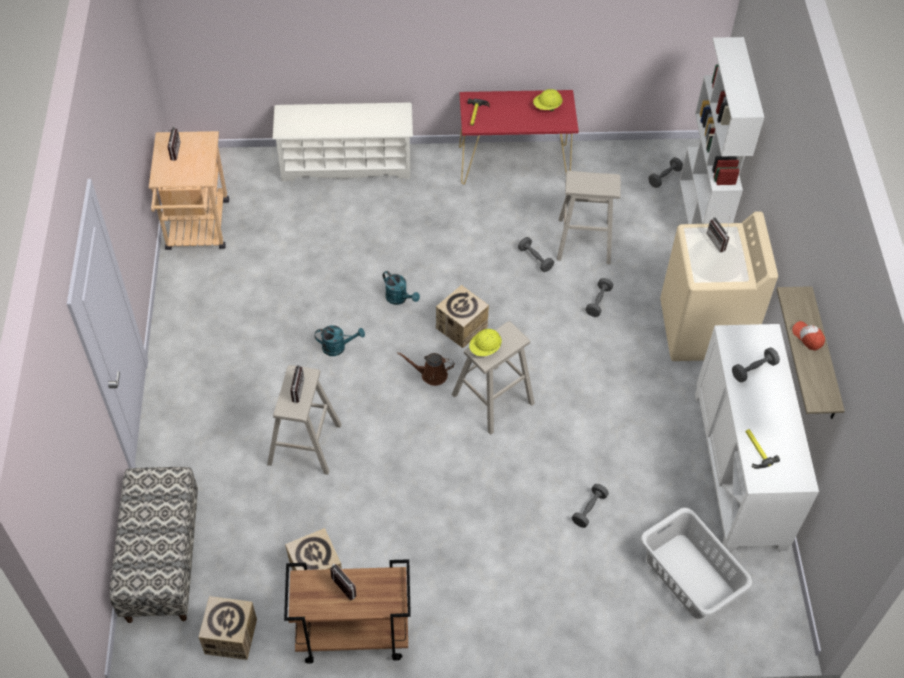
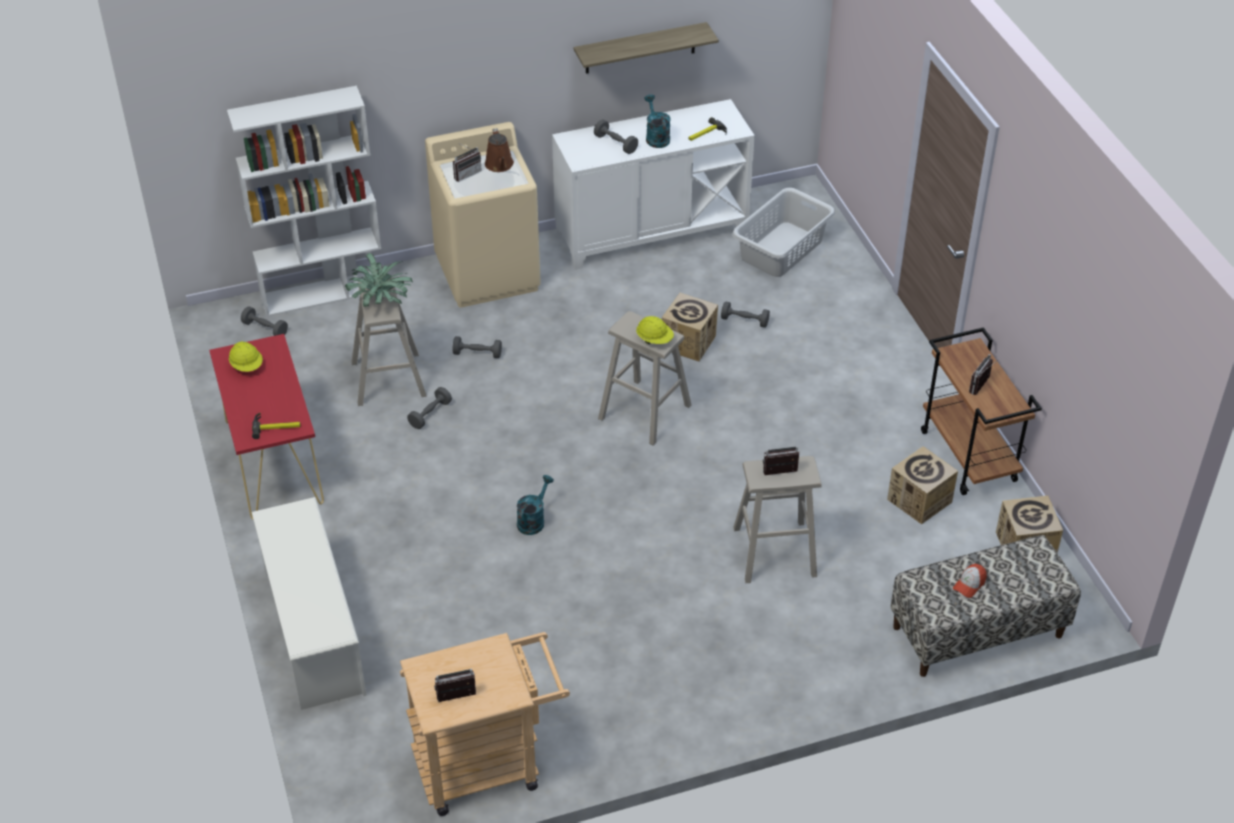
camera: 105 degrees left, 10 degrees down
turquoise watering can [315,325,365,356] -> turquoise watering can moved to [644,94,671,148]
brown watering can [397,352,455,386] -> brown watering can moved to [485,128,514,172]
cardboard box [436,285,489,348] -> cardboard box moved to [662,293,718,362]
cap [792,321,825,351] -> cap moved to [953,564,987,598]
none -> potted plant [345,253,413,307]

